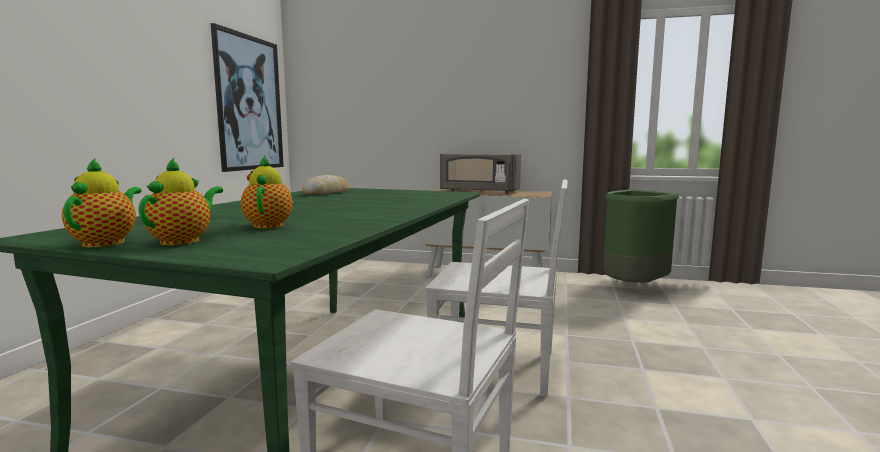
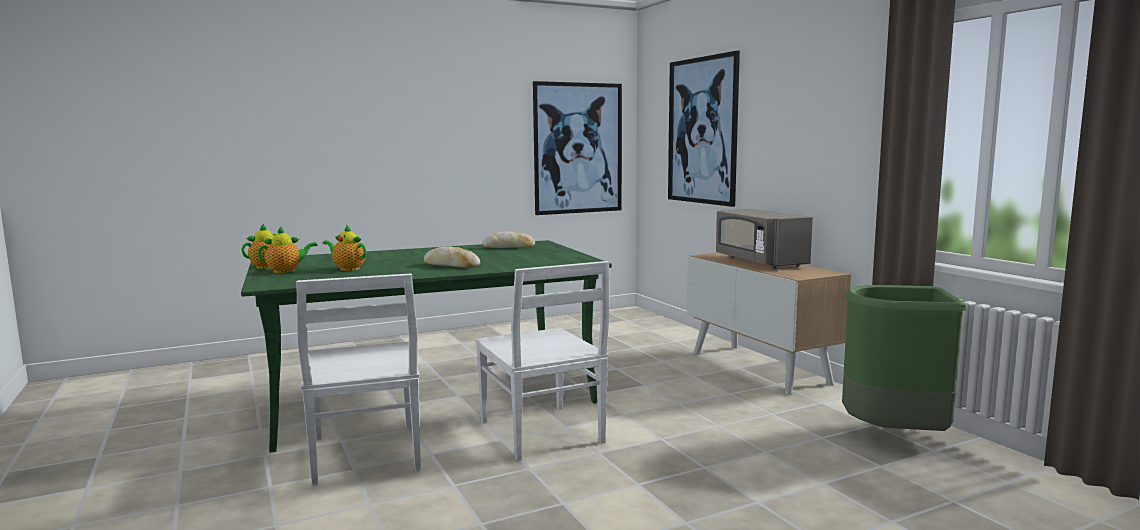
camera: 50 degrees right, 0 degrees up
teapot [241,156,293,229] -> teapot turned 105 degrees counterclockwise [323,224,366,271]
none -> bread [424,247,480,268]
none -> picture [668,51,740,207]

